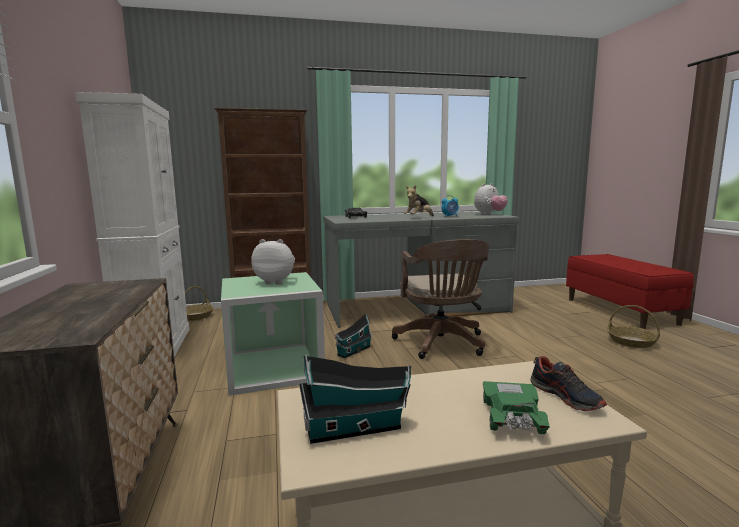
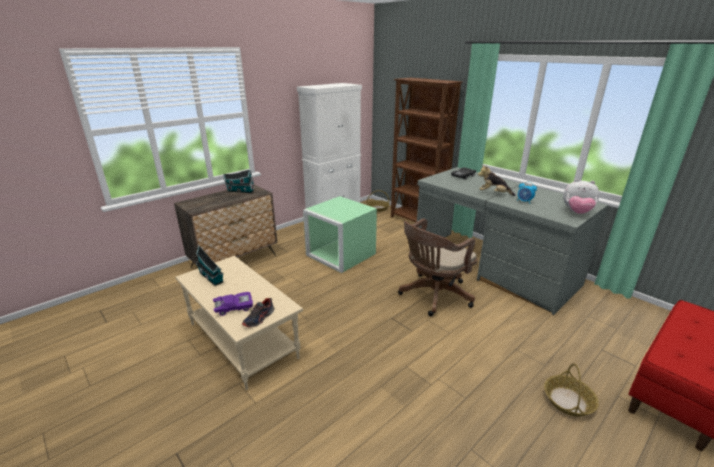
camera: 60 degrees right, 15 degrees up
plush toy [251,239,295,284] -> none
toy house [335,314,372,358] -> toy house moved to [223,169,254,193]
green toy car [483,381,550,434] -> purple toy car [213,292,253,316]

